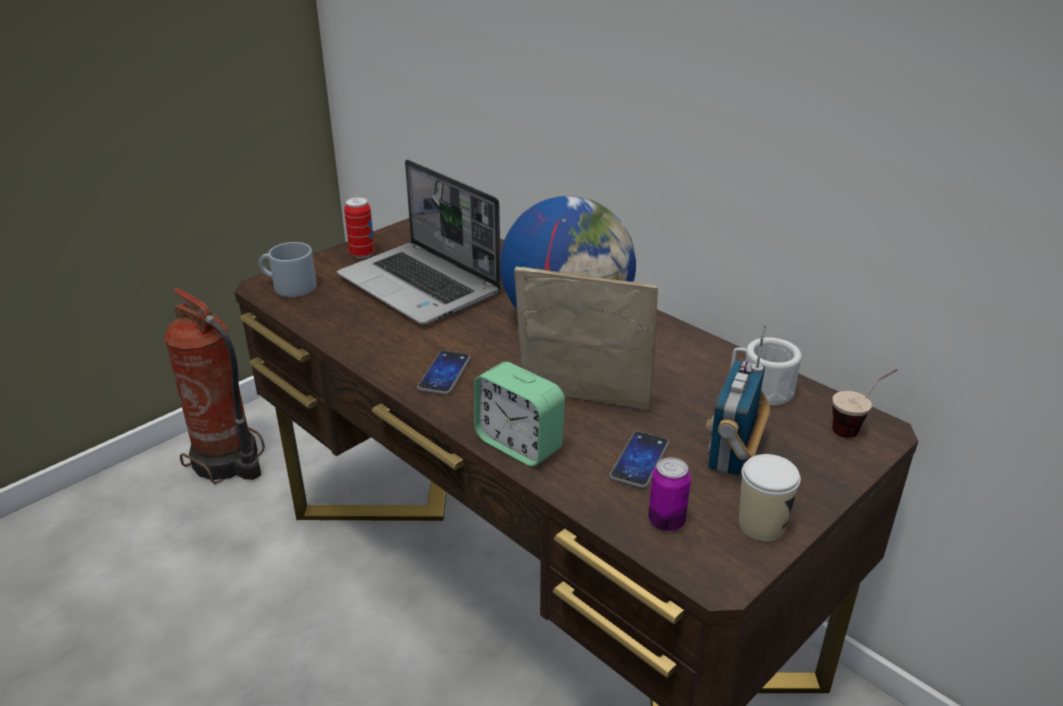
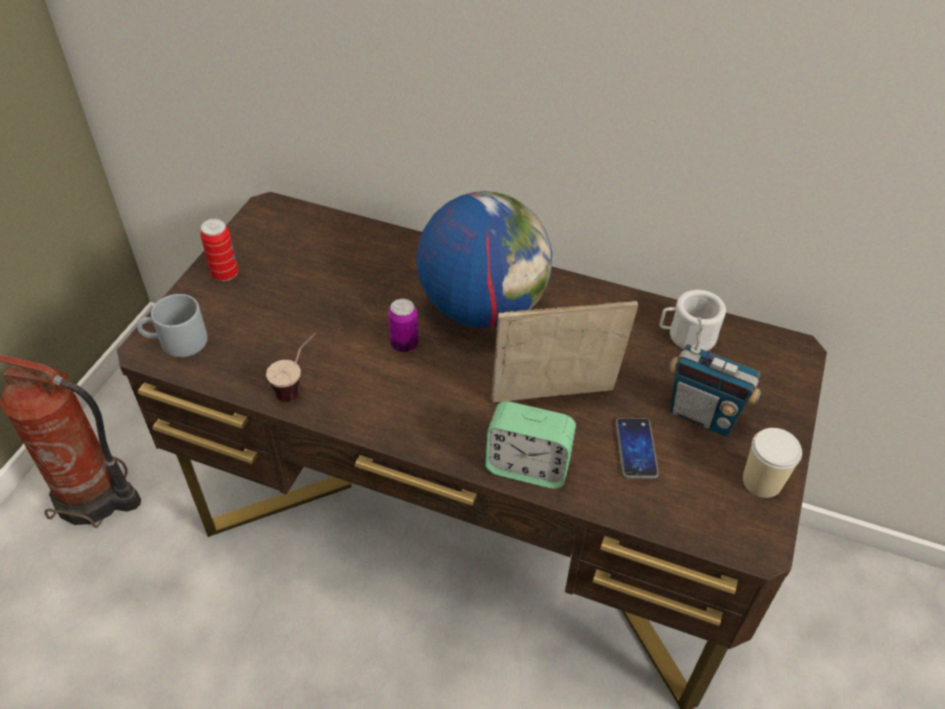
camera: 25 degrees left, 15 degrees up
laptop [337,159,501,324] -> none
phone [417,351,471,395] -> none
can [648,457,691,531] -> can moved to [388,299,419,352]
radio [706,325,770,476] -> radio turned 60 degrees counterclockwise [669,317,761,436]
cup [833,369,898,438] -> cup moved to [266,333,316,402]

